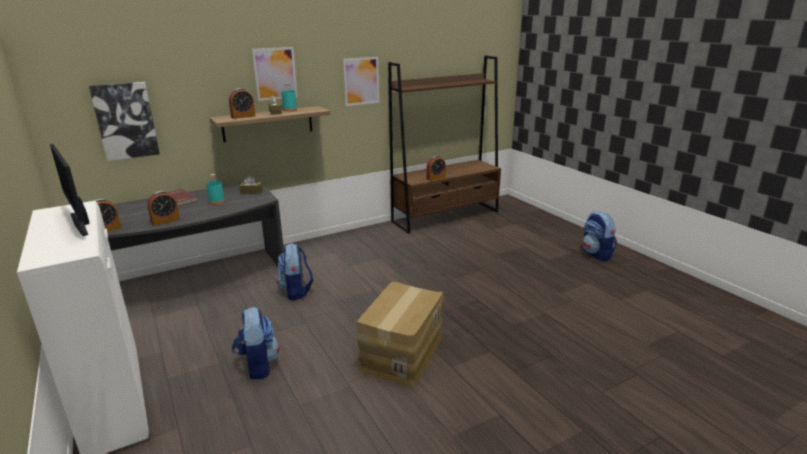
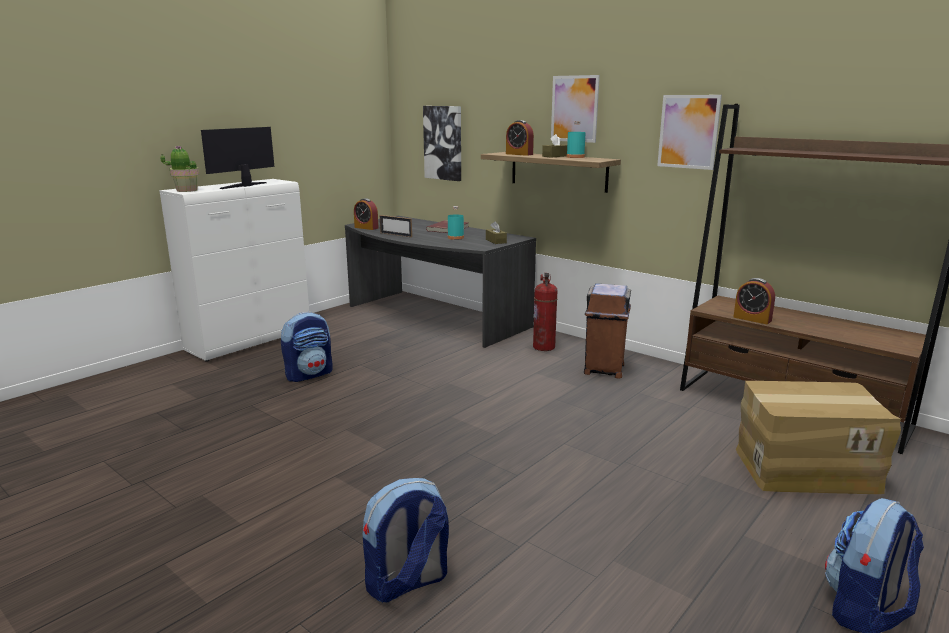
camera: 70 degrees right, 5 degrees down
alarm clock [147,191,180,226] -> picture frame [380,215,412,237]
backpack [277,243,313,301] -> backpack moved to [363,478,449,603]
cardboard box [357,282,444,386] -> cardboard box moved to [736,381,901,494]
none -> potted plant [160,146,199,192]
none -> fire extinguisher [533,273,558,351]
none -> brown trash can [584,284,631,378]

